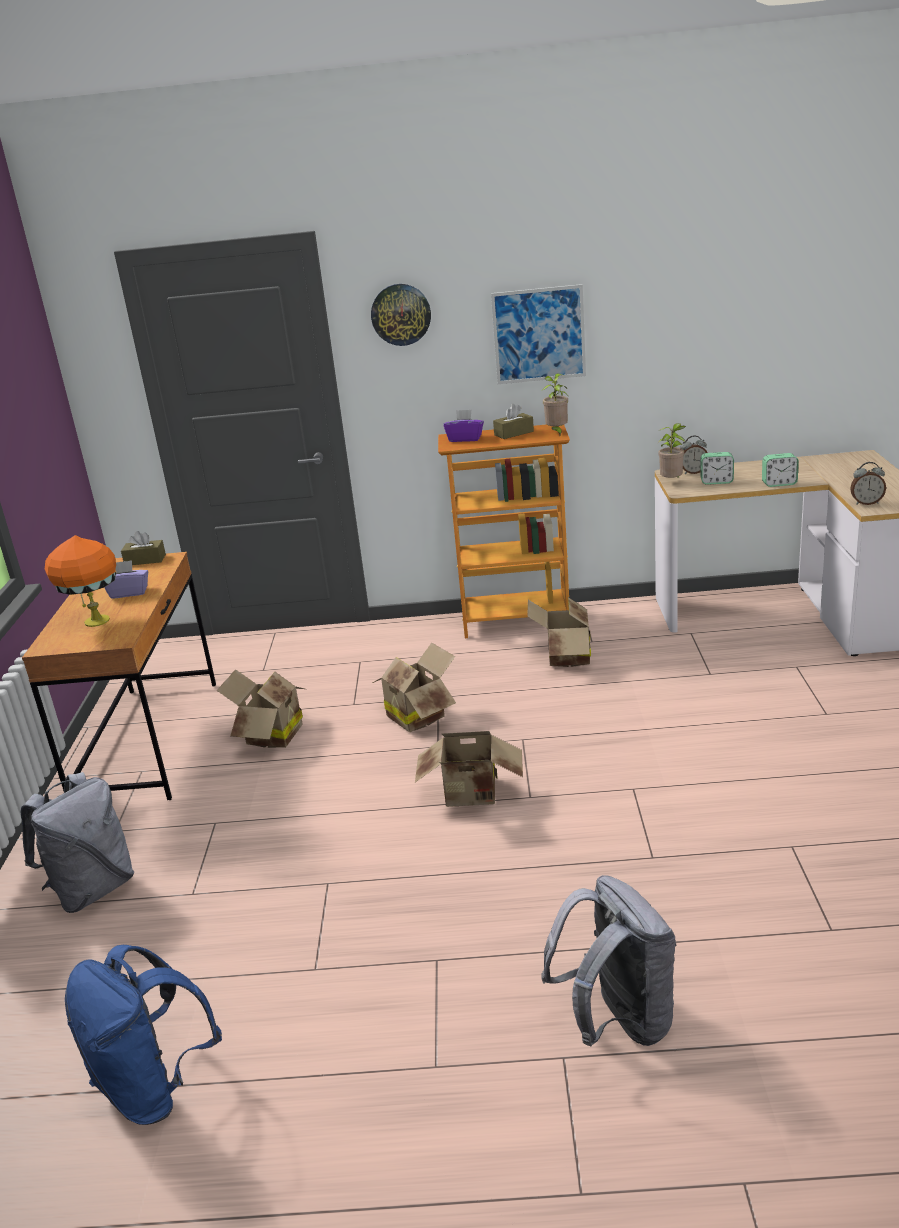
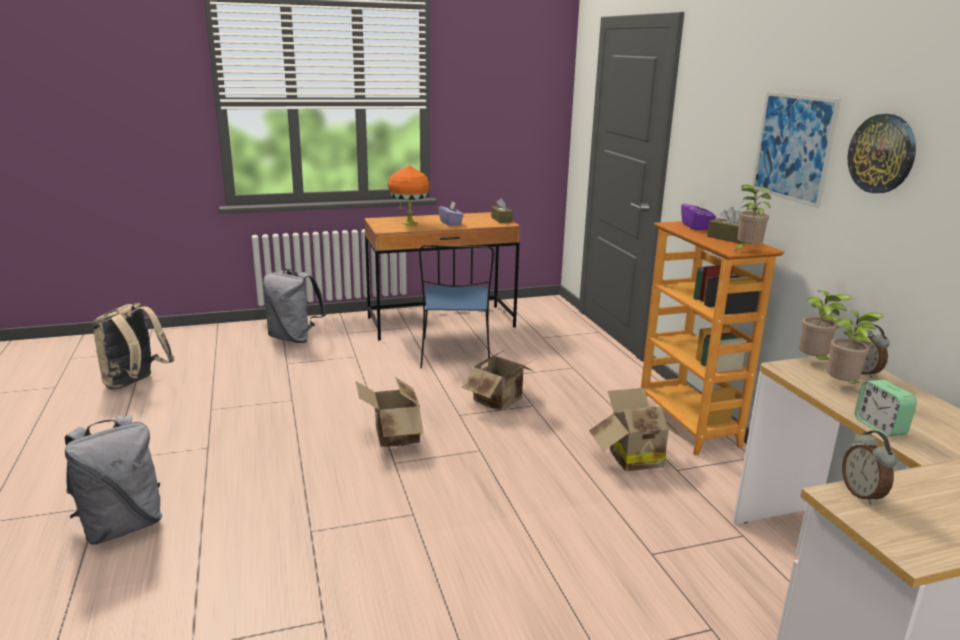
camera: 70 degrees right, 5 degrees down
blue backpack [65,945,222,1125] -> beige backpack [92,303,174,390]
cardboard box [217,669,305,748] -> blue chair [419,245,494,368]
wall clock [371,284,431,346] -> wall clock moved to [848,114,916,193]
alarm clock [700,452,734,485] -> potted plant [827,311,884,385]

